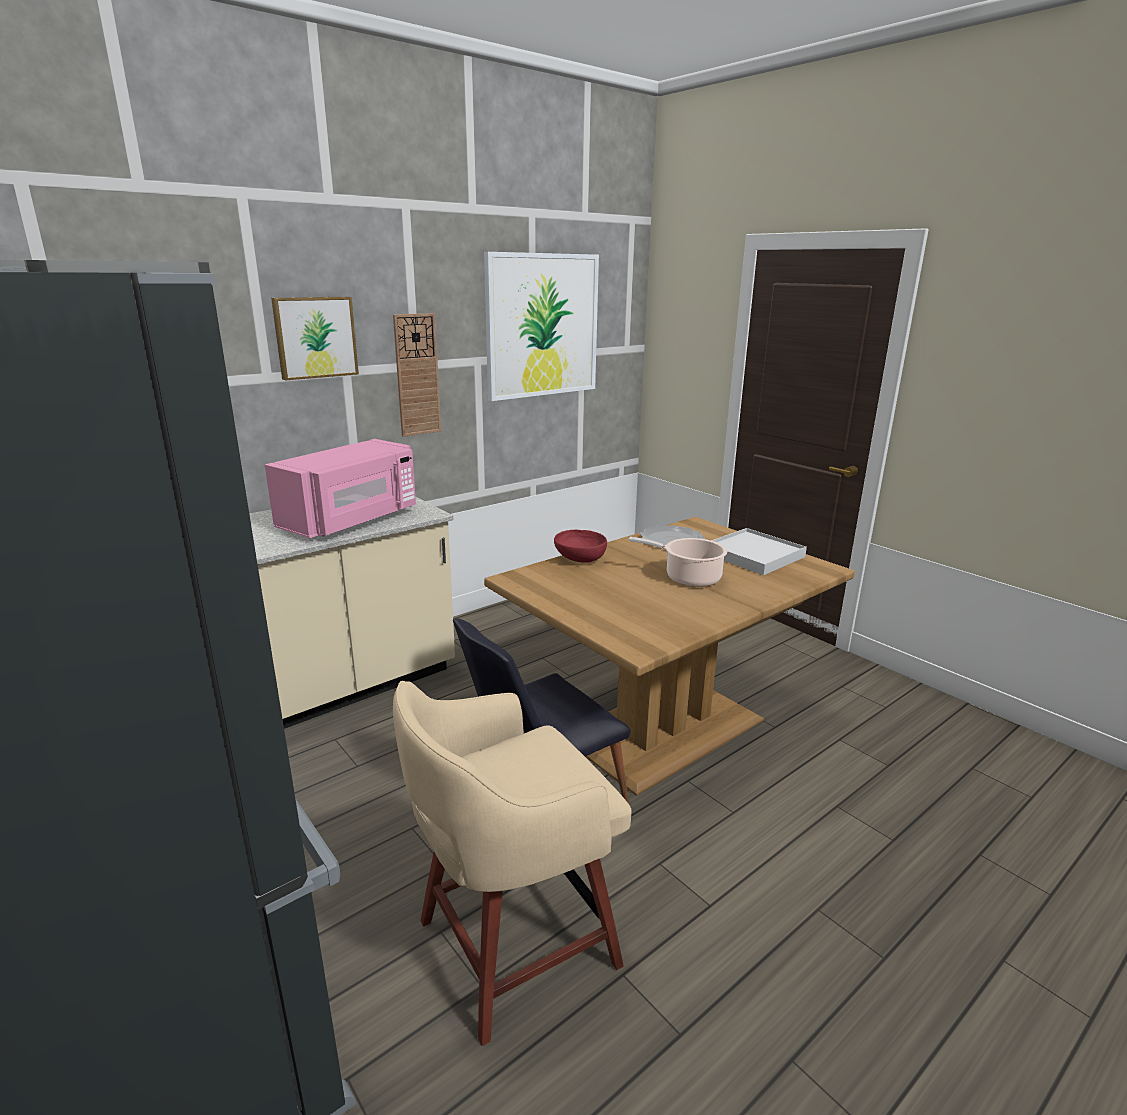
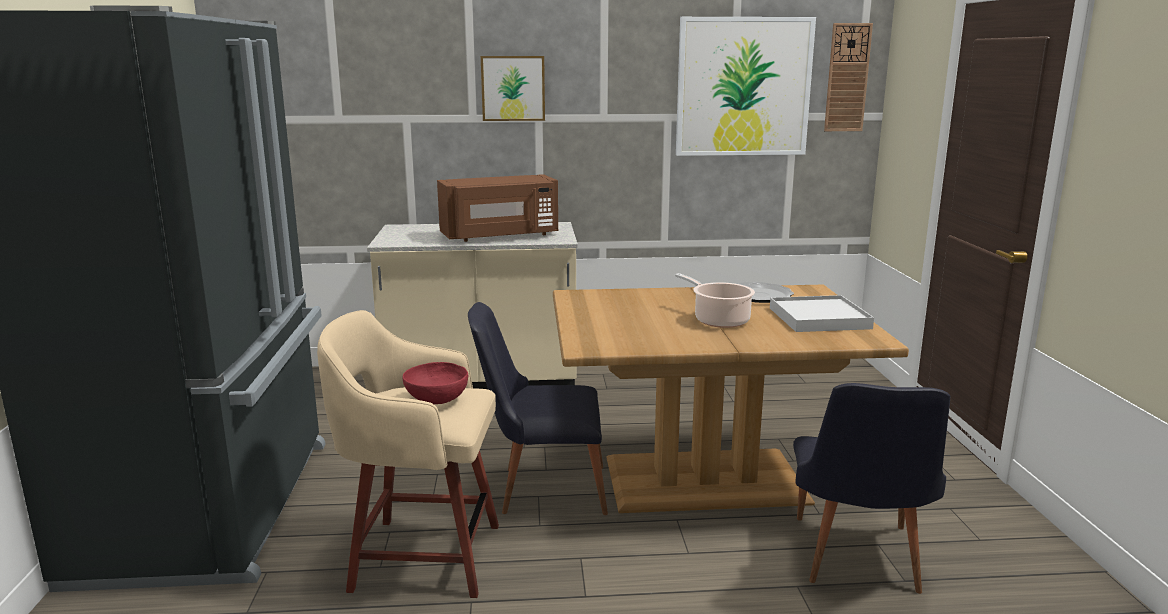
camera: 35 degrees right, 5 degrees down
pink microwave [265,439,416,538] -> brown microwave [437,174,558,242]
wall clock [393,313,441,437] -> wall clock moved to [824,23,873,131]
red bowl [554,530,607,563] -> red bowl moved to [402,362,468,404]
none -> black chair [793,383,950,594]

